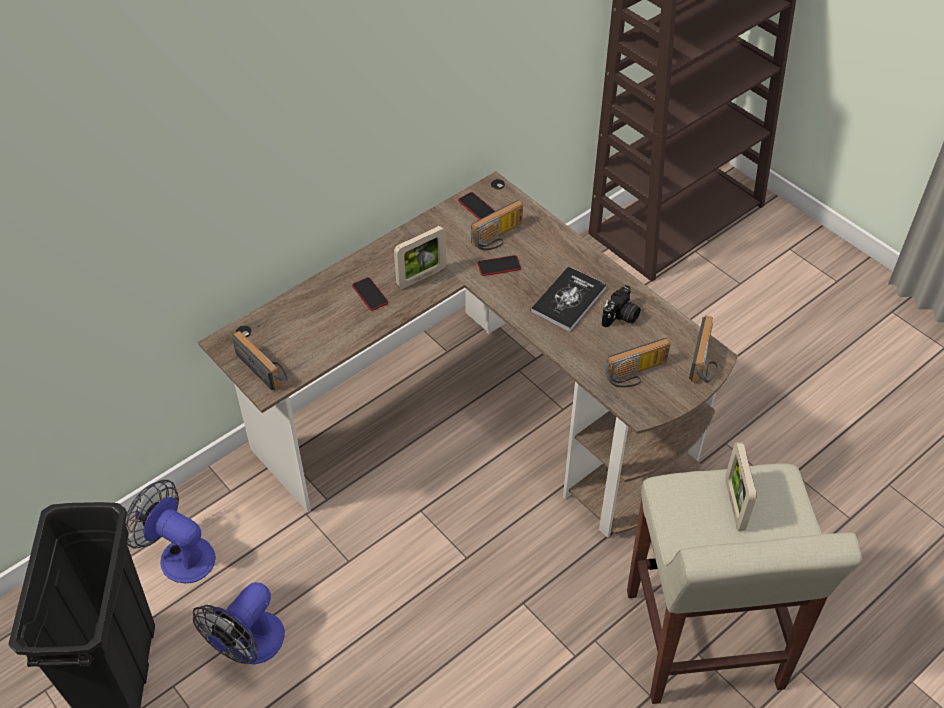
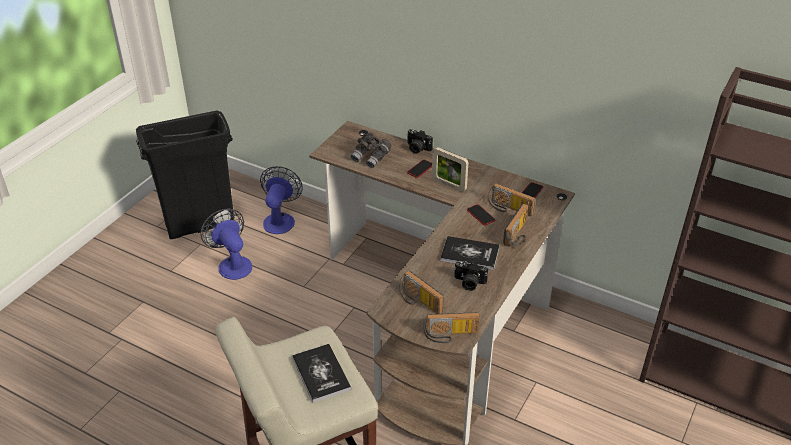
camera: 70 degrees right, 10 degrees down
fan [193,582,285,664] -> fan turned 45 degrees clockwise [200,209,252,280]
radio [232,331,288,391] -> radio moved to [503,204,528,247]
picture frame [725,442,756,531] -> book [292,344,351,403]
none -> grey binoculars [351,133,392,168]
none -> camera [407,129,433,154]

